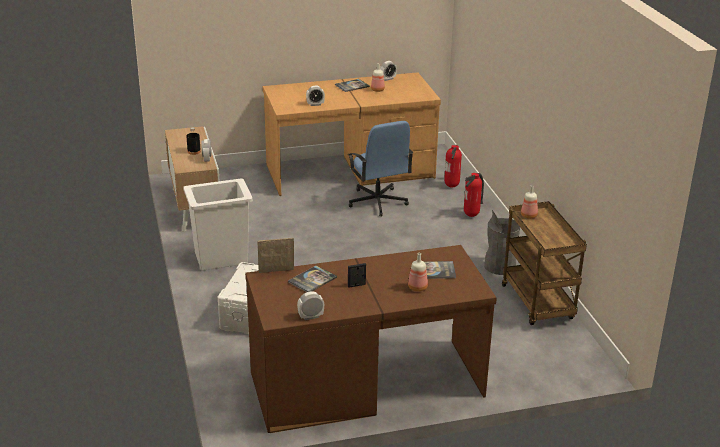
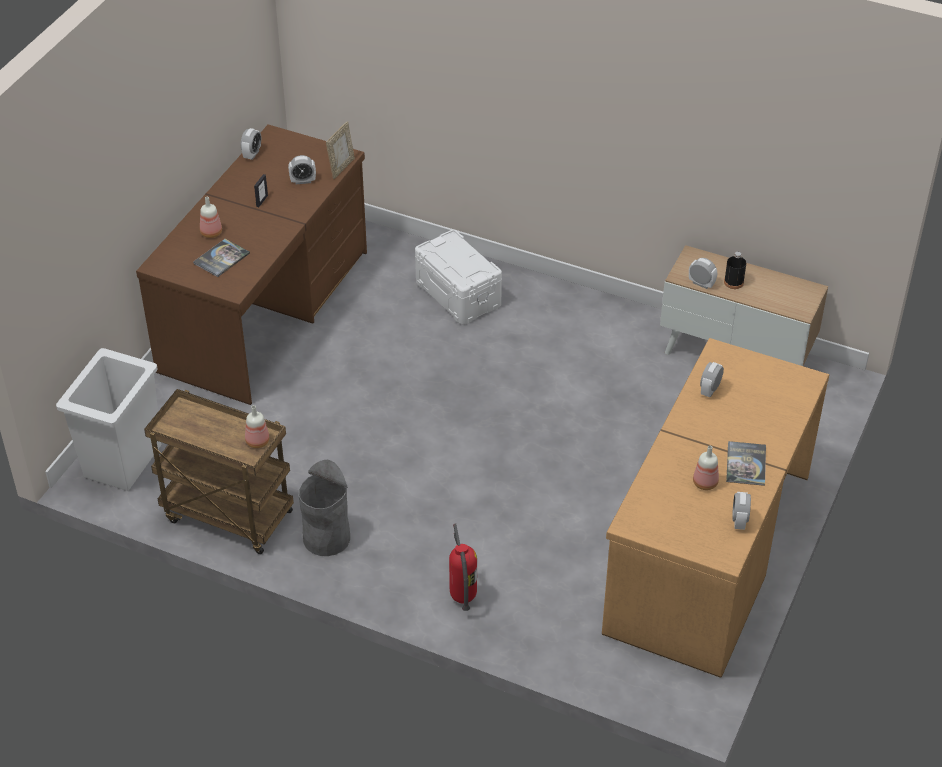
camera: 130 degrees right, 15 degrees up
white trash can [183,179,253,271] -> white trash can moved to [56,348,161,491]
book [288,266,337,292] -> alarm clock [288,155,316,184]
blue office chair [348,121,414,216] -> none
fire extinguisher [444,145,462,188] -> none

